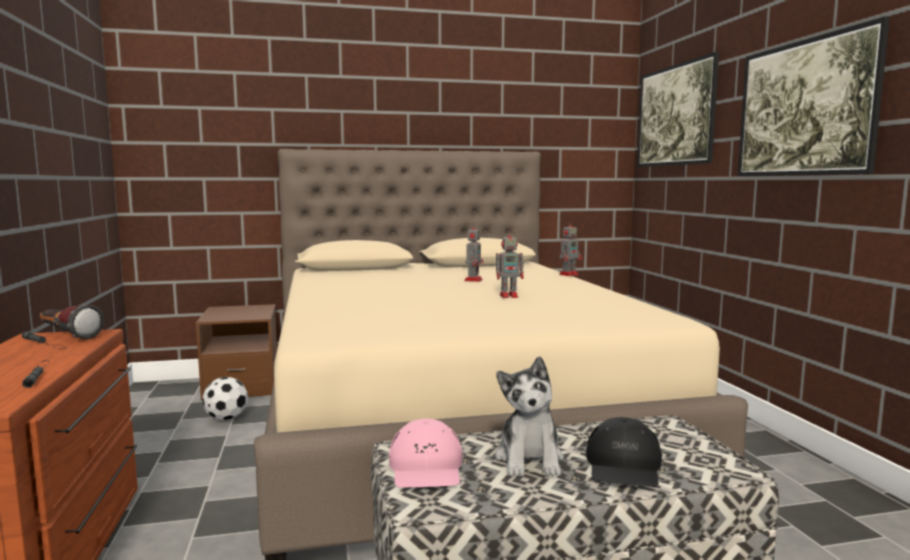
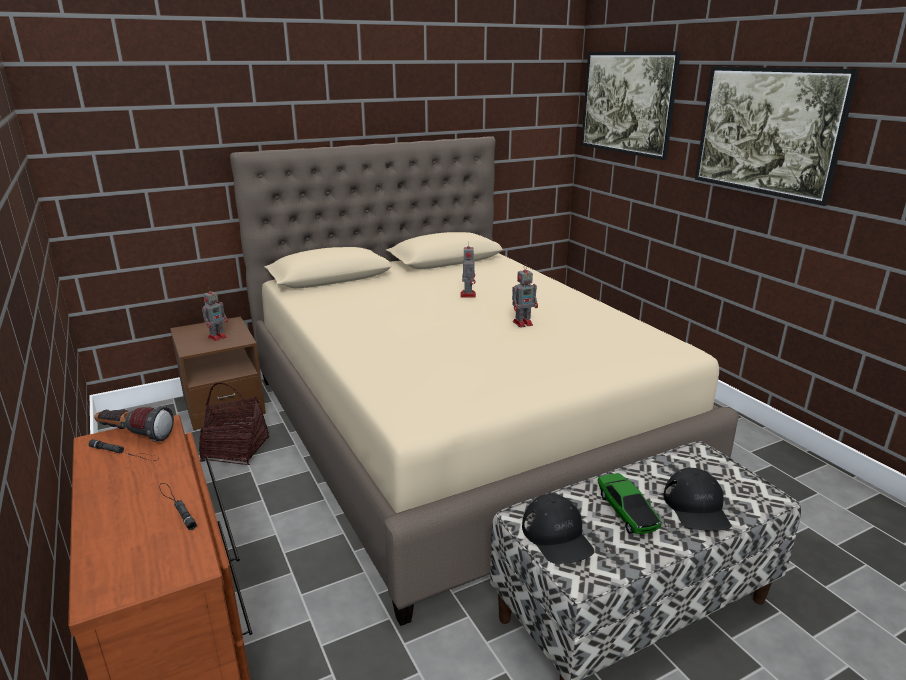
camera: 15 degrees left, 15 degrees up
football [202,377,248,420] -> basket [199,383,269,465]
pink cap [389,419,463,488] -> black cap [522,494,595,564]
plush toy [495,356,564,476] -> toy car [597,473,662,534]
toy robot [559,220,582,276] -> toy robot moved to [202,287,228,341]

